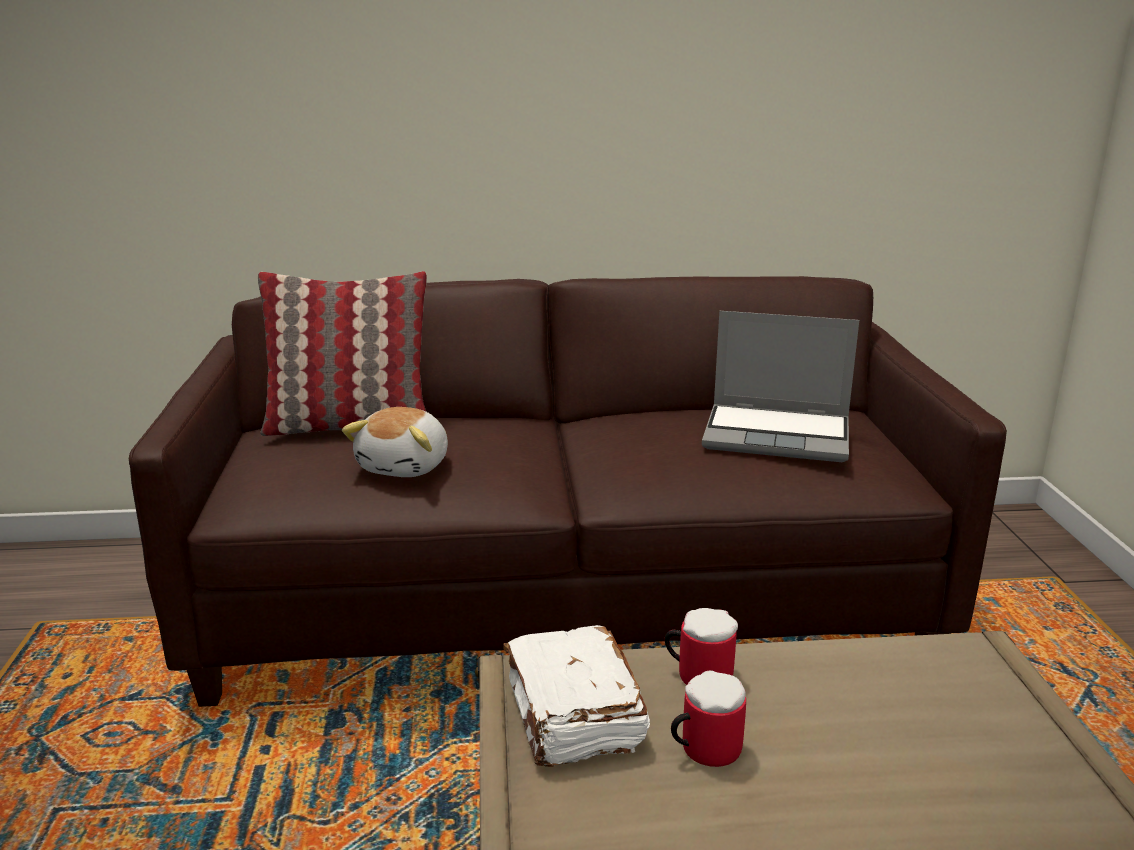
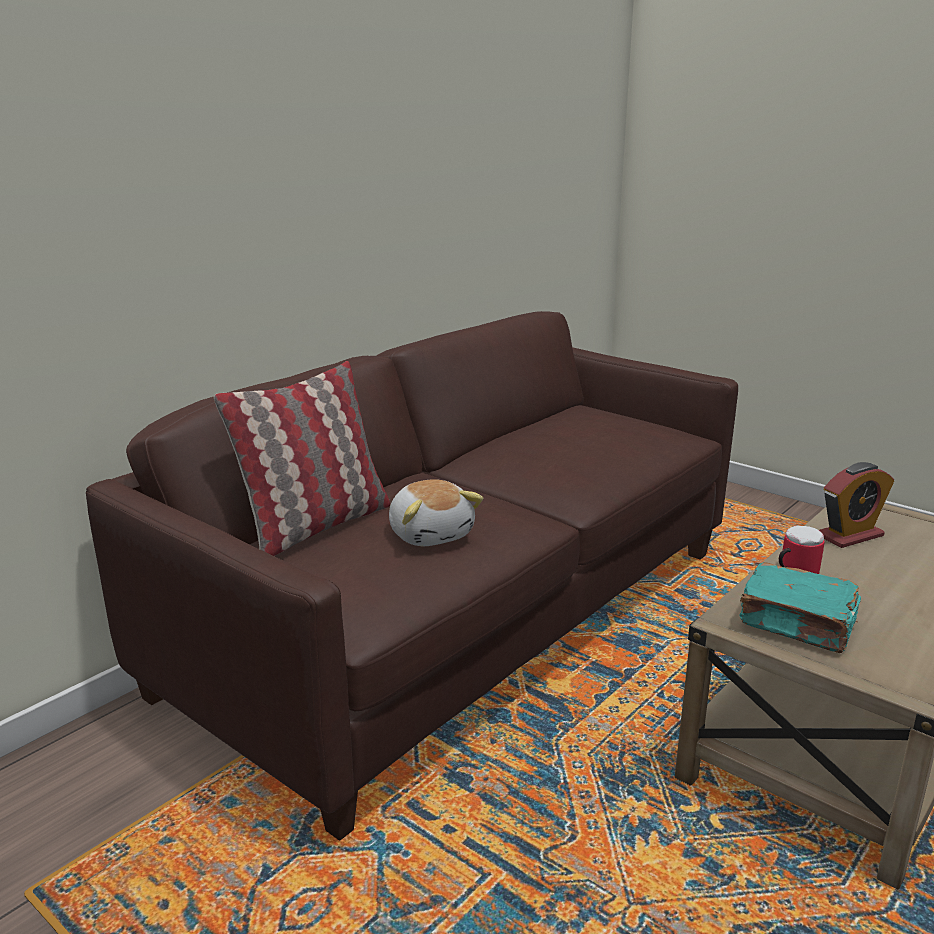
camera: 45 degrees left, 0 degrees up
white book [503,625,650,767] -> turquoise book [739,562,861,653]
mug [671,670,746,767] -> none
laptop [702,311,859,462] -> none
none -> alarm clock [819,462,894,548]

